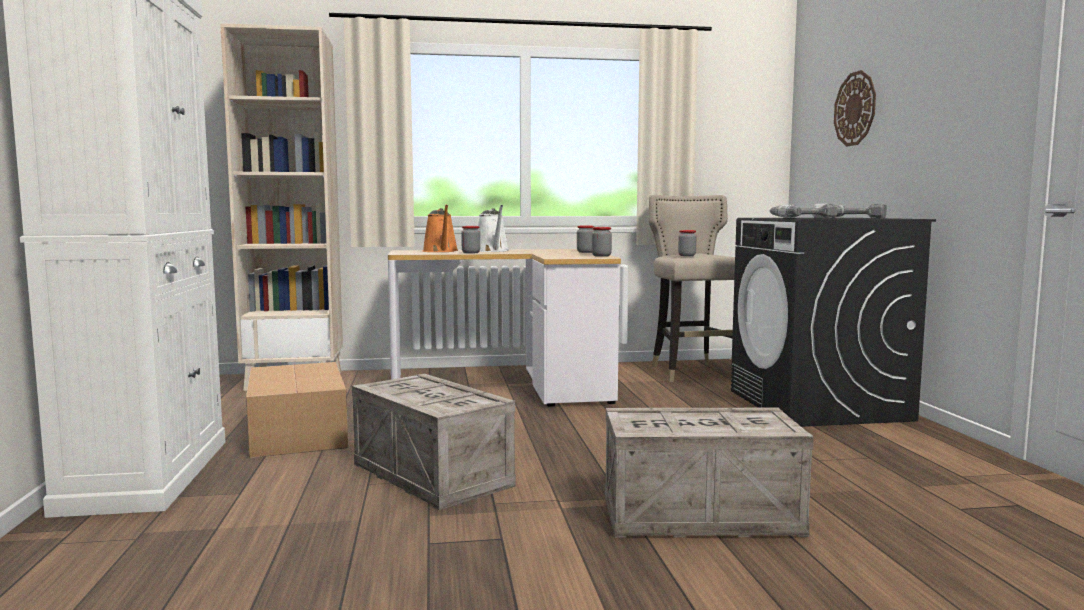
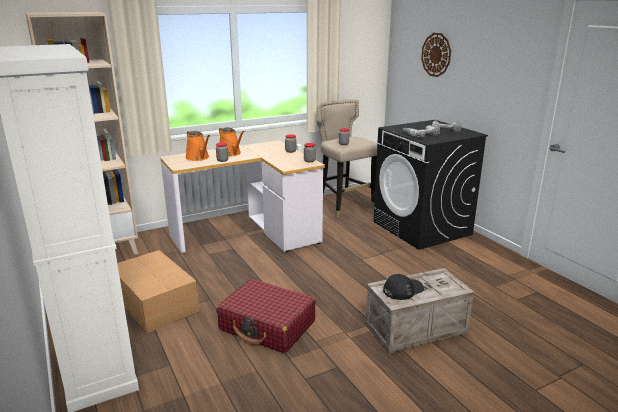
camera: 20 degrees left, 15 degrees up
crate [352,374,516,510] -> red suitcase [216,279,316,353]
white watering can [478,205,508,252] -> orange watering can [219,127,244,157]
none -> black cap [383,274,424,300]

